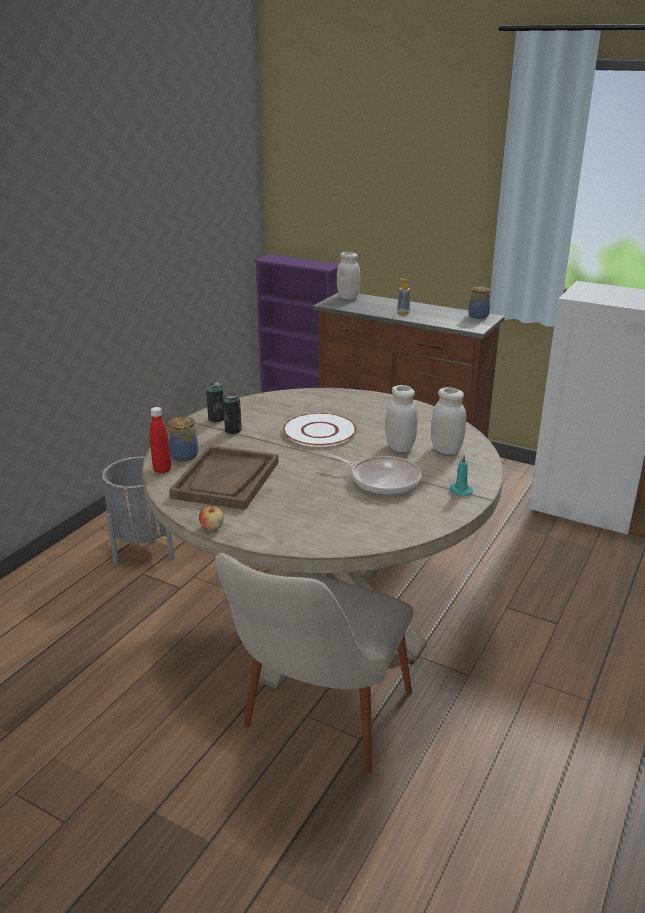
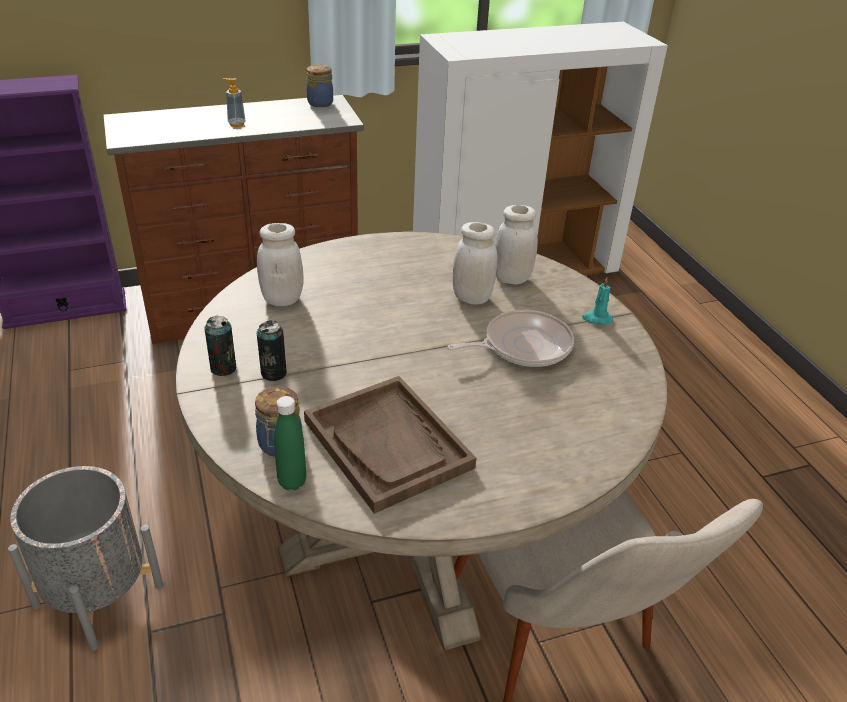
camera: 50 degrees left, 10 degrees up
red bottle [150,407,171,474] -> green bottle [274,396,306,490]
apple [199,504,224,530] -> none
white plate [283,413,357,447] -> none
white jar [337,252,360,299] -> white jar moved to [257,223,304,306]

